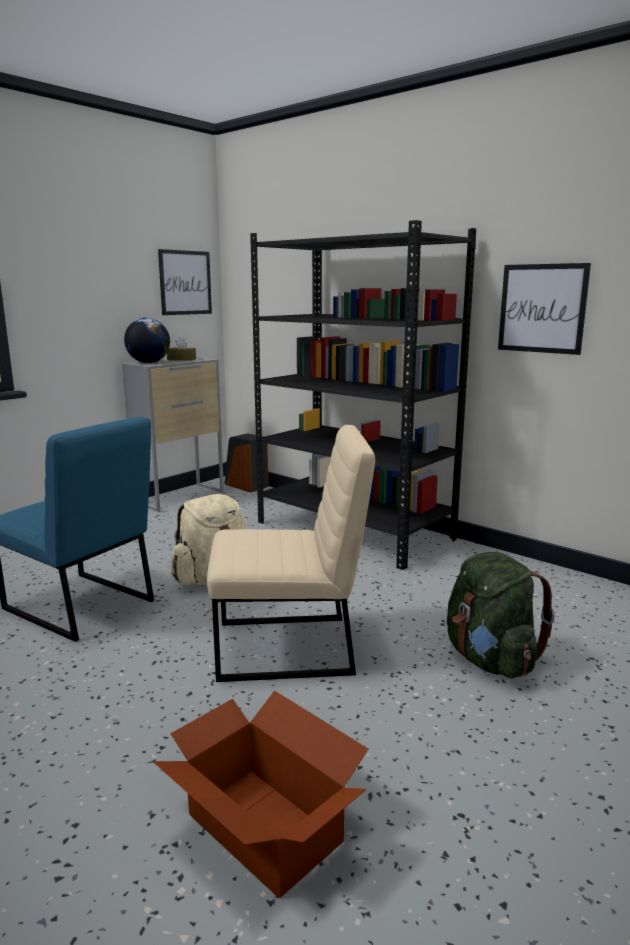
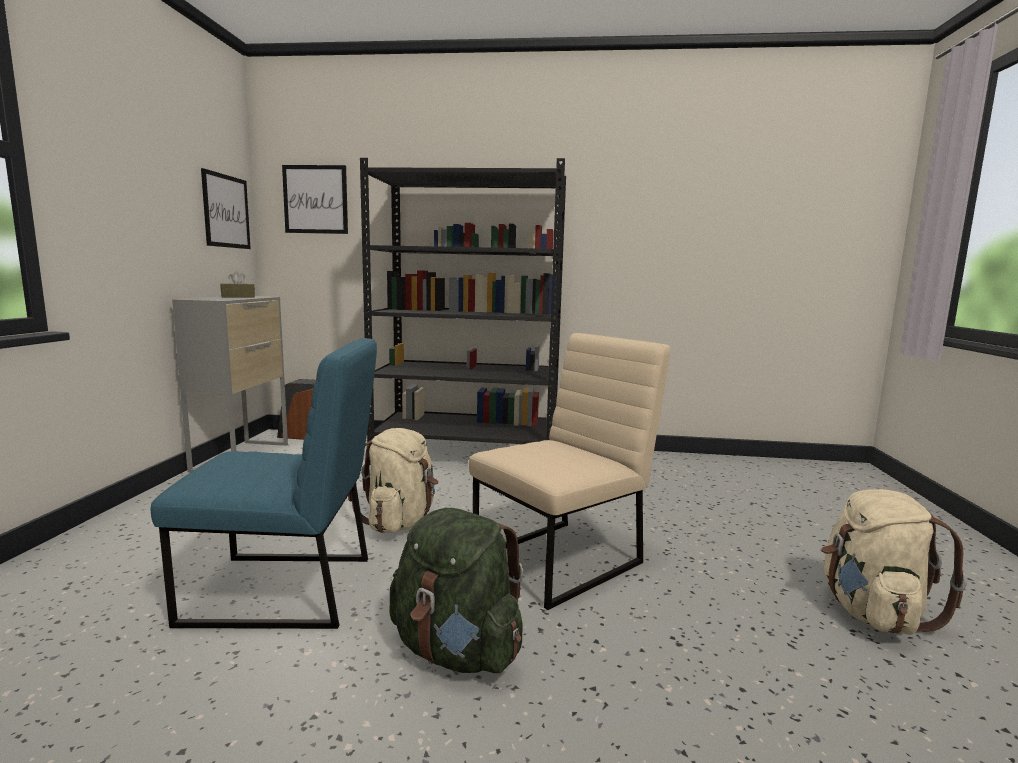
camera: 35 degrees left, 5 degrees down
globe [124,318,170,363] -> none
cardboard box [153,690,368,898] -> none
green backpack [447,552,555,679] -> green backpack moved to [389,508,523,673]
picture [498,263,591,355] -> picture moved to [282,165,348,234]
none -> beige backpack [821,489,967,635]

